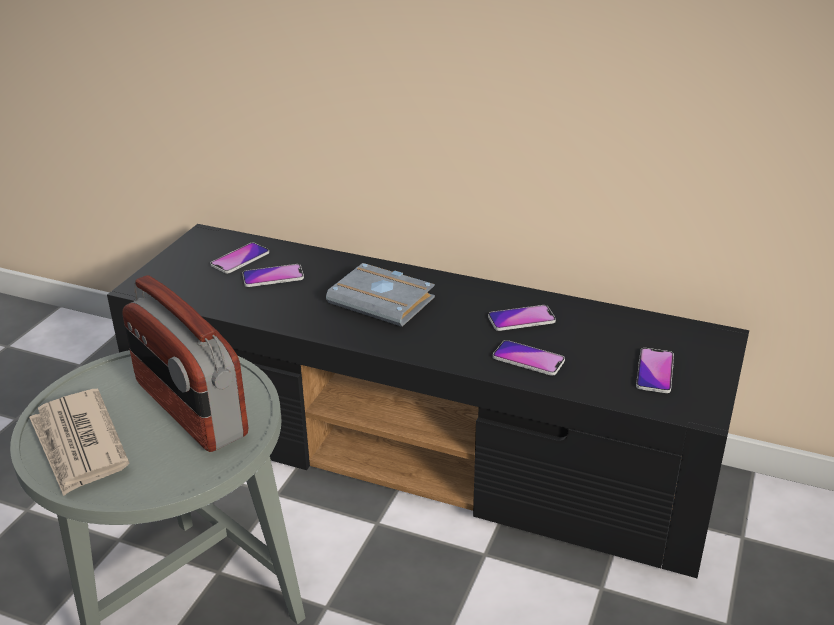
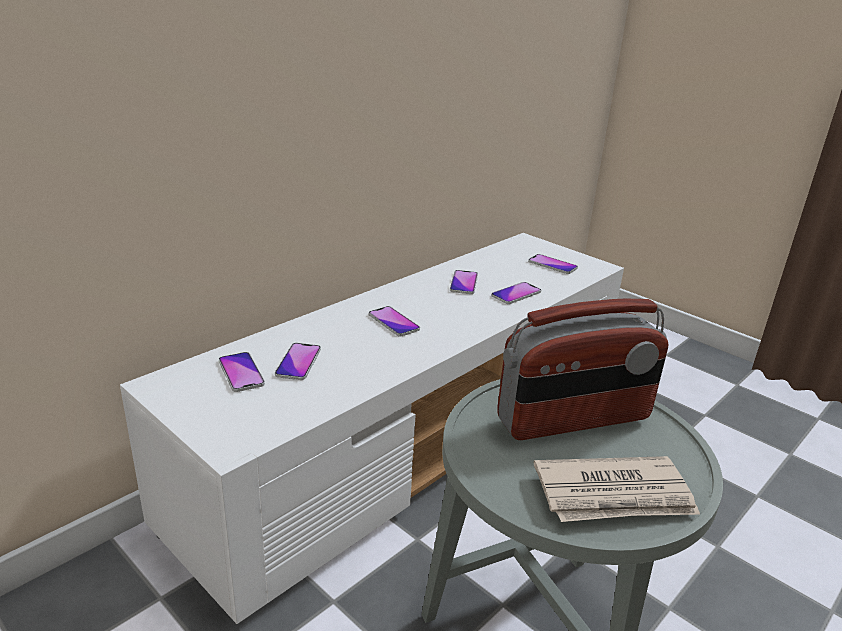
camera: 70 degrees left, 5 degrees down
black tv stand [107,224,749,578] -> white tv stand [120,233,624,624]
grey book [326,263,435,327] -> phone [369,306,420,337]

